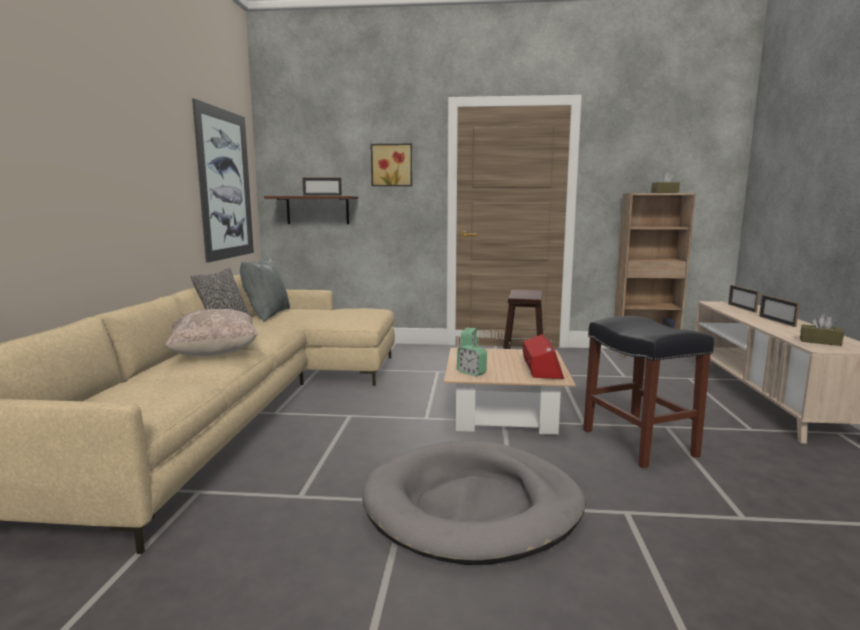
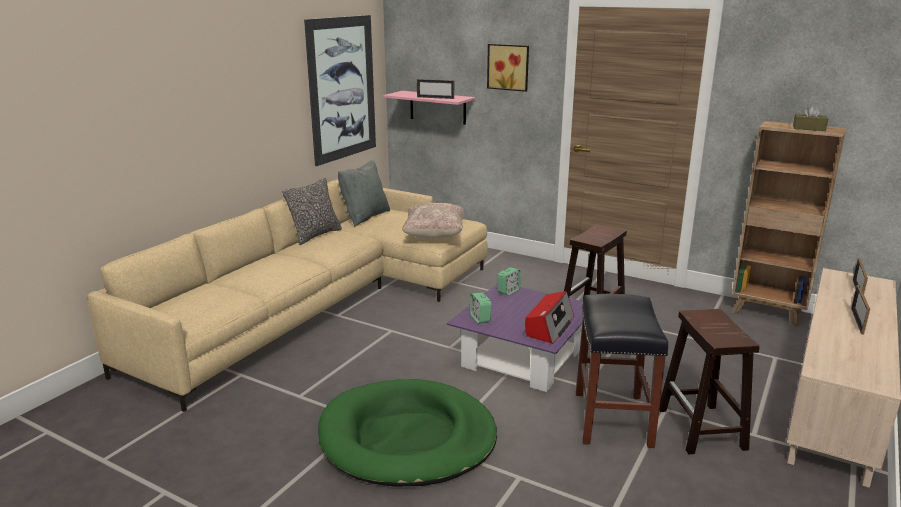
camera: 25 degrees right, 10 degrees up
beige pillow [165,309,258,356] -> beige pillow moved to [402,203,466,238]
brown shelf [264,196,359,224] -> pink shelf [383,91,475,125]
grey dog bed [362,441,585,565] -> green dog bed [318,379,497,486]
beige coffee table [444,348,576,435] -> purple coffee table [447,283,583,392]
brown tissue box [800,314,844,346] -> none
none -> brown stool [659,309,759,454]

